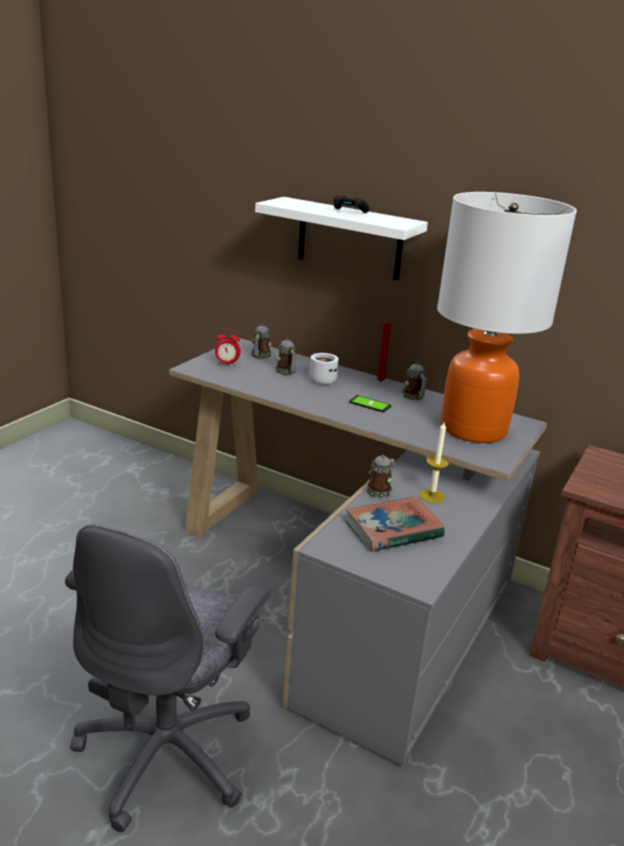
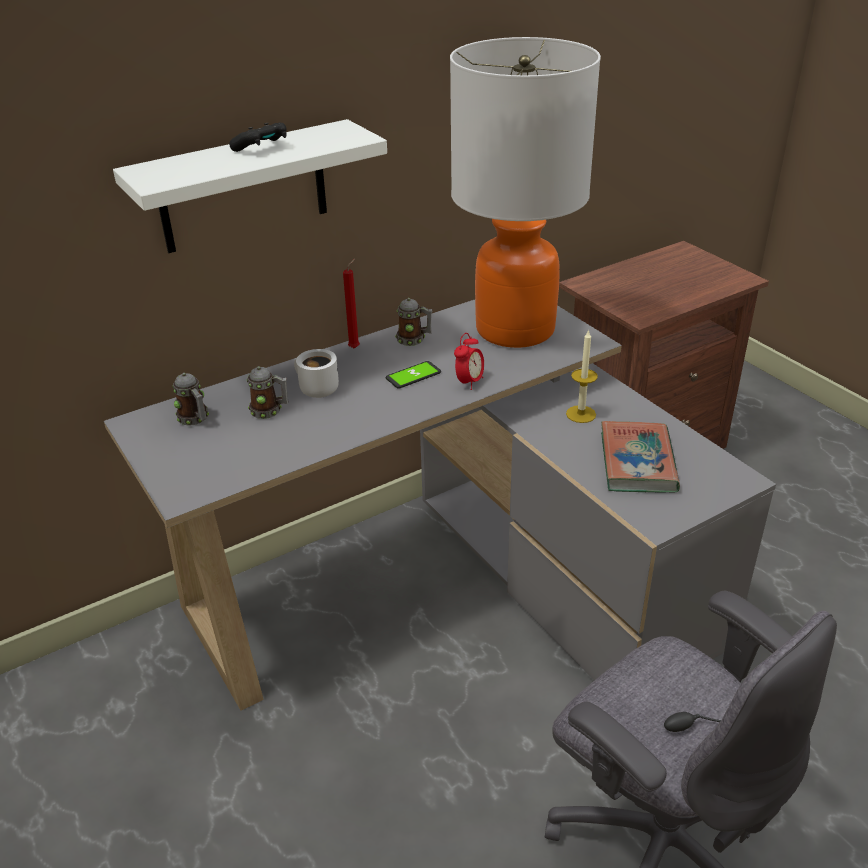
camera: 60 degrees left, 10 degrees up
alarm clock [215,329,240,367] -> alarm clock moved to [454,333,484,390]
mug [366,455,394,498] -> none

